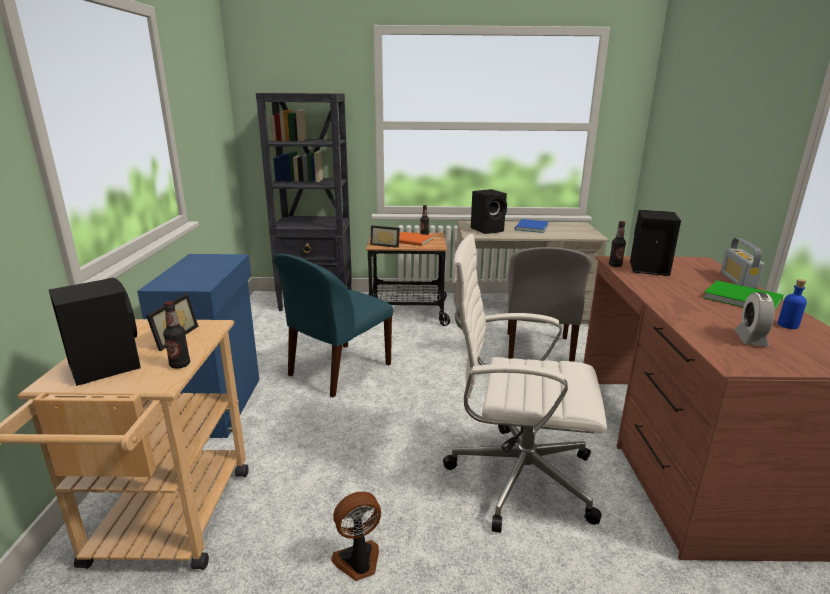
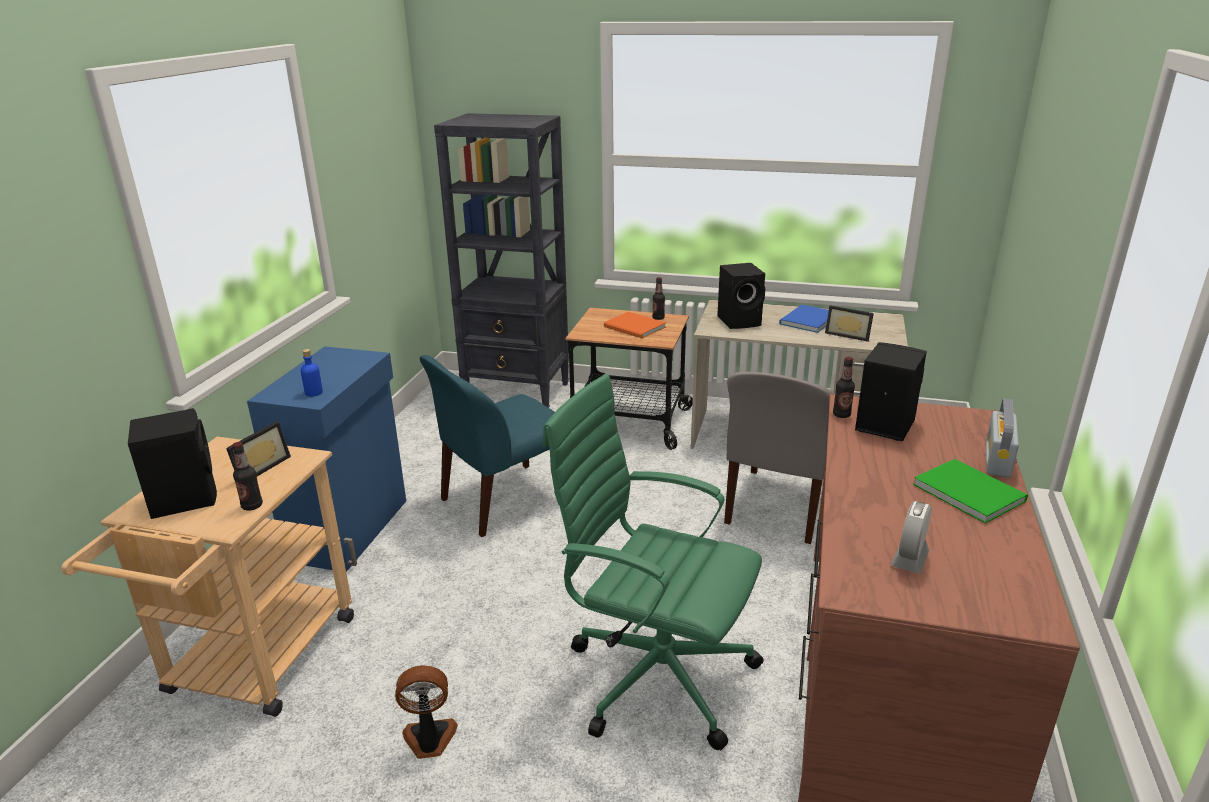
camera: 15 degrees right, 5 degrees up
picture frame [370,225,400,248] -> picture frame moved to [825,305,874,342]
white office chair [443,234,607,533] -> green office chair [543,374,764,751]
blue bottle [778,279,807,329] -> blue bottle moved to [301,349,323,397]

